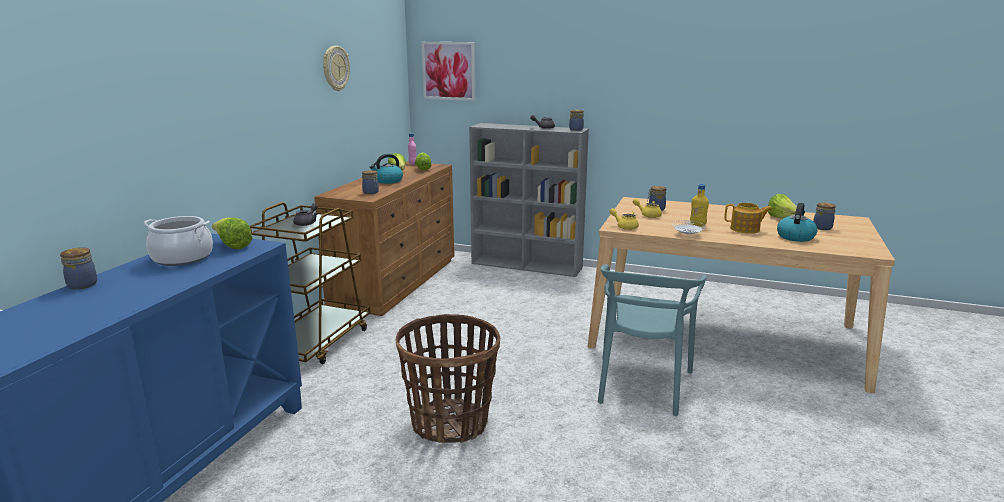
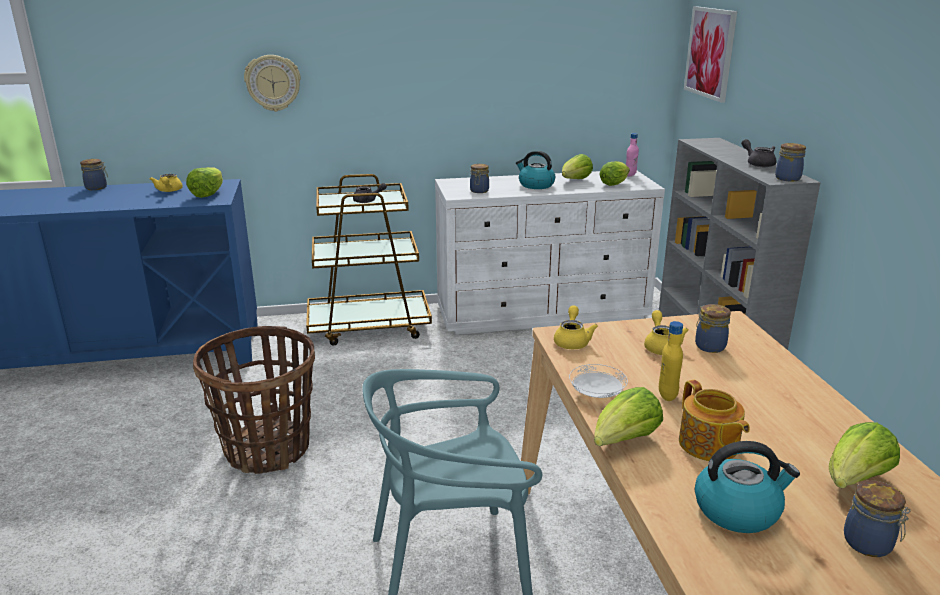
camera: 60 degrees right, 5 degrees up
cooking pot [143,216,213,266] -> yellow teapot [150,174,183,192]
brown dresser [314,161,455,316] -> white dresser [435,171,665,335]
wall clock [323,46,350,91] -> wall clock moved to [244,55,301,112]
none -> lettuce [594,387,663,446]

